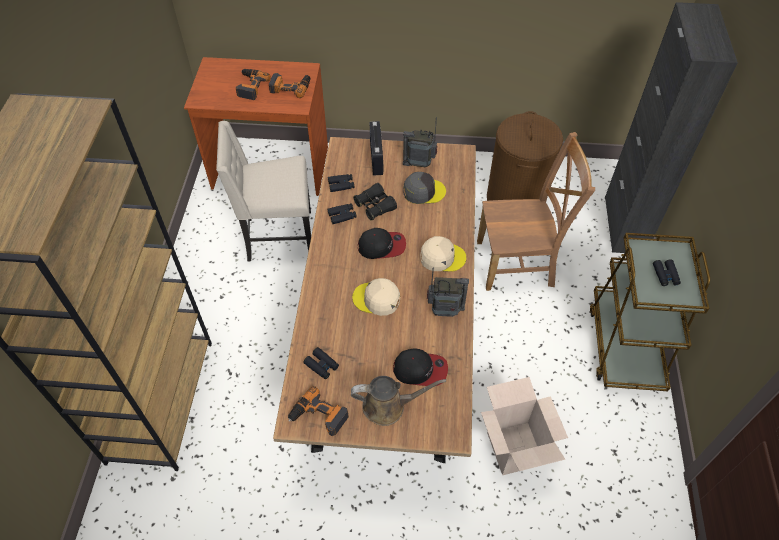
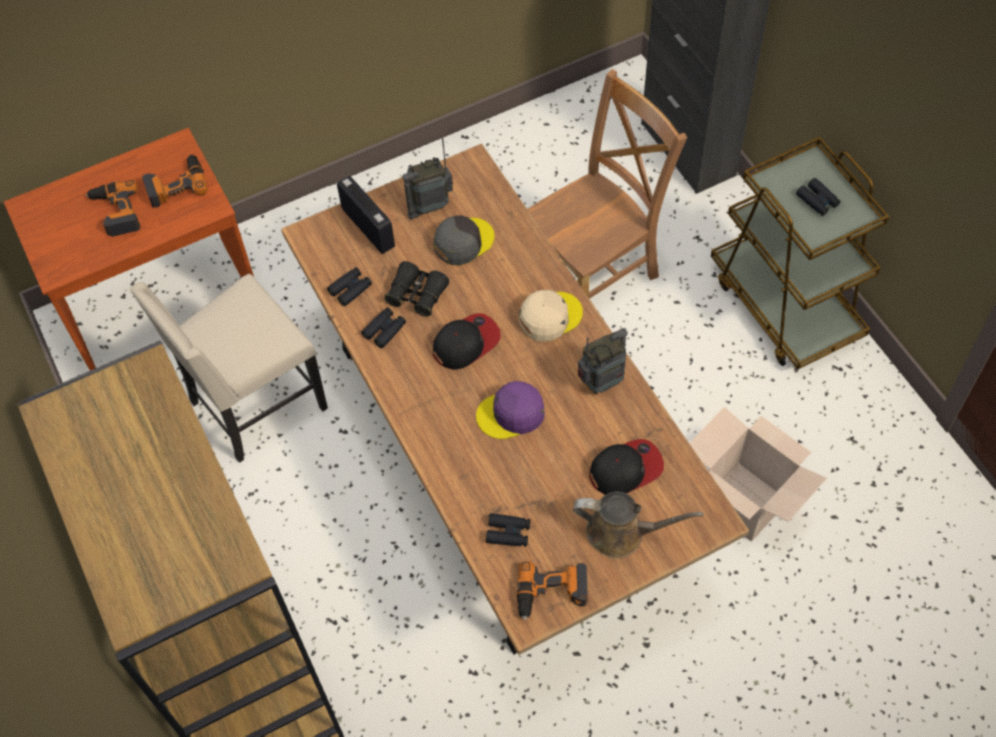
camera: 30 degrees left, 5 degrees up
brown watering can [351,376,446,426] -> brown watering can turned 45 degrees clockwise [573,492,703,558]
beige cap [352,278,400,316] -> purple cap [476,381,545,439]
brown laundry basket [487,111,563,201] -> none

